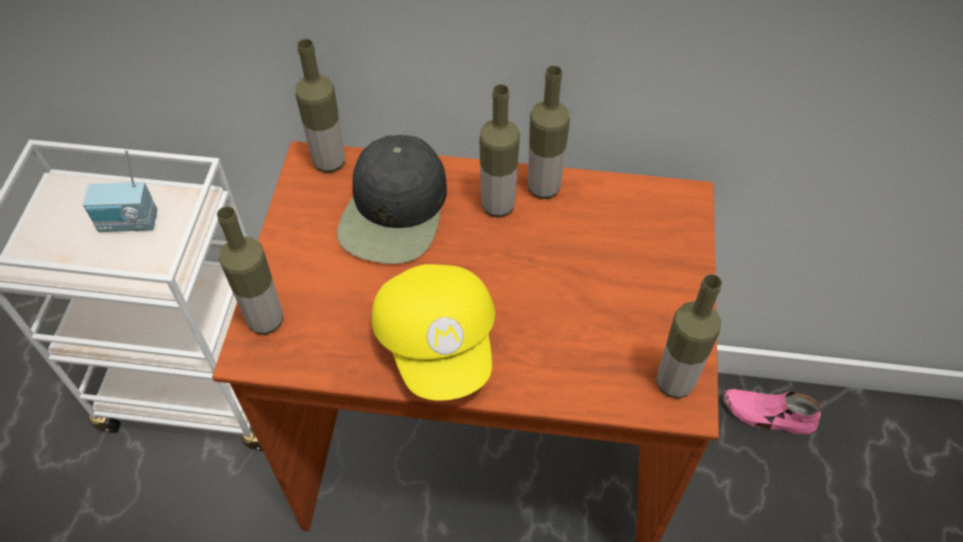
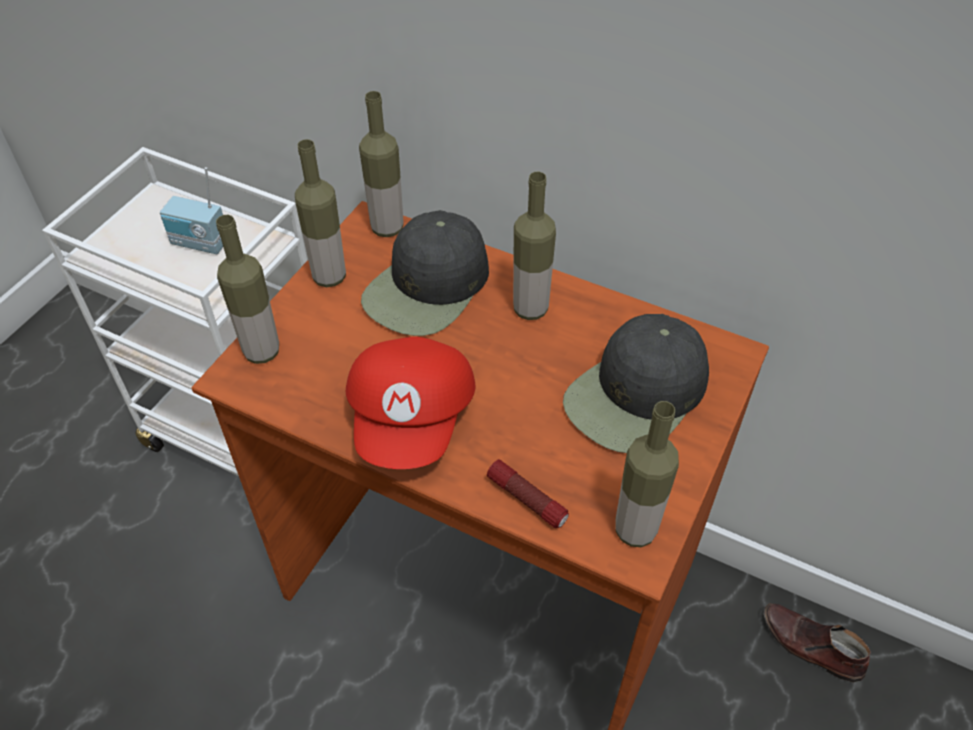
camera: 20 degrees right, 5 degrees down
yellow cap [371,264,495,401] -> red cap [346,337,475,469]
bottle [528,65,570,199] -> bottle moved to [295,139,346,287]
pink shoe [722,389,821,434] -> brown shoe [763,603,871,683]
none -> flashlight [487,459,569,528]
none -> black cap [563,314,709,453]

